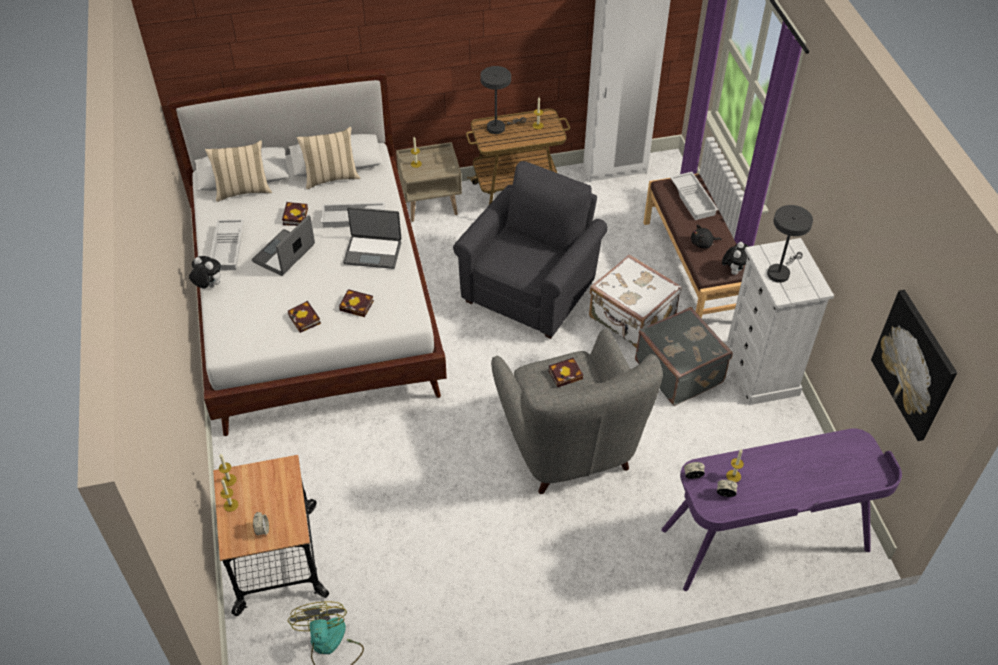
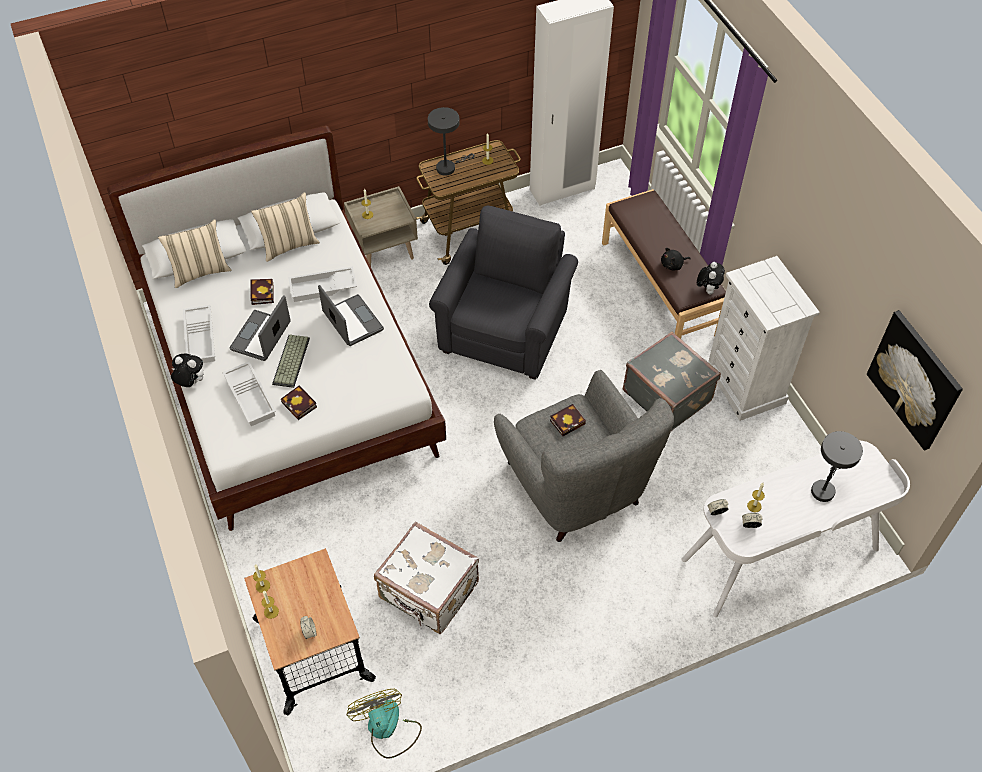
camera: 10 degrees left, 5 degrees up
book [339,289,374,317] -> none
laptop [343,207,401,269] -> laptop turned 120 degrees counterclockwise [318,285,384,346]
white suitcase [589,254,682,348] -> white suitcase moved to [374,522,479,634]
purple desk [661,428,902,591] -> white desk [681,441,910,617]
white tray [670,172,718,220] -> white tray moved to [222,362,276,426]
grey table lamp [767,205,813,283] -> grey table lamp moved to [811,431,863,502]
none -> keyboard [272,335,310,388]

